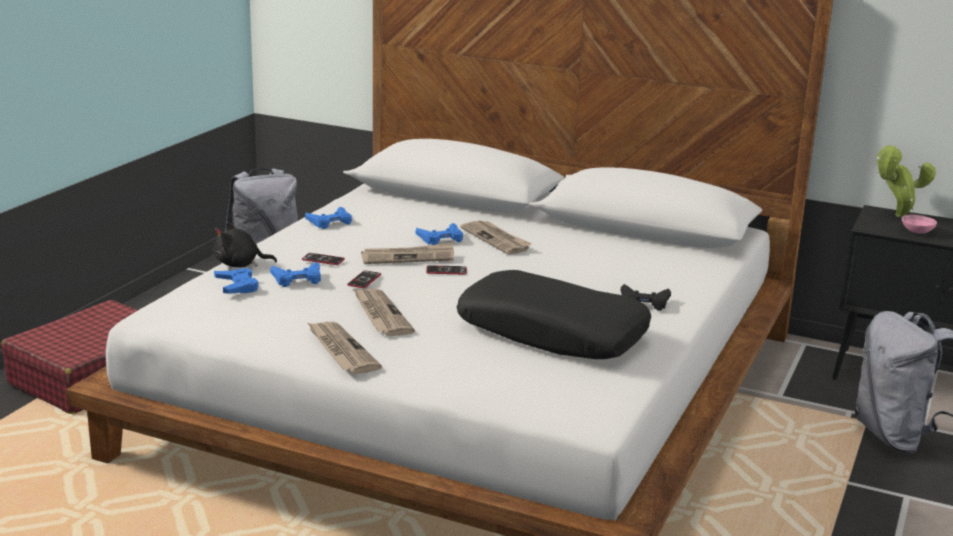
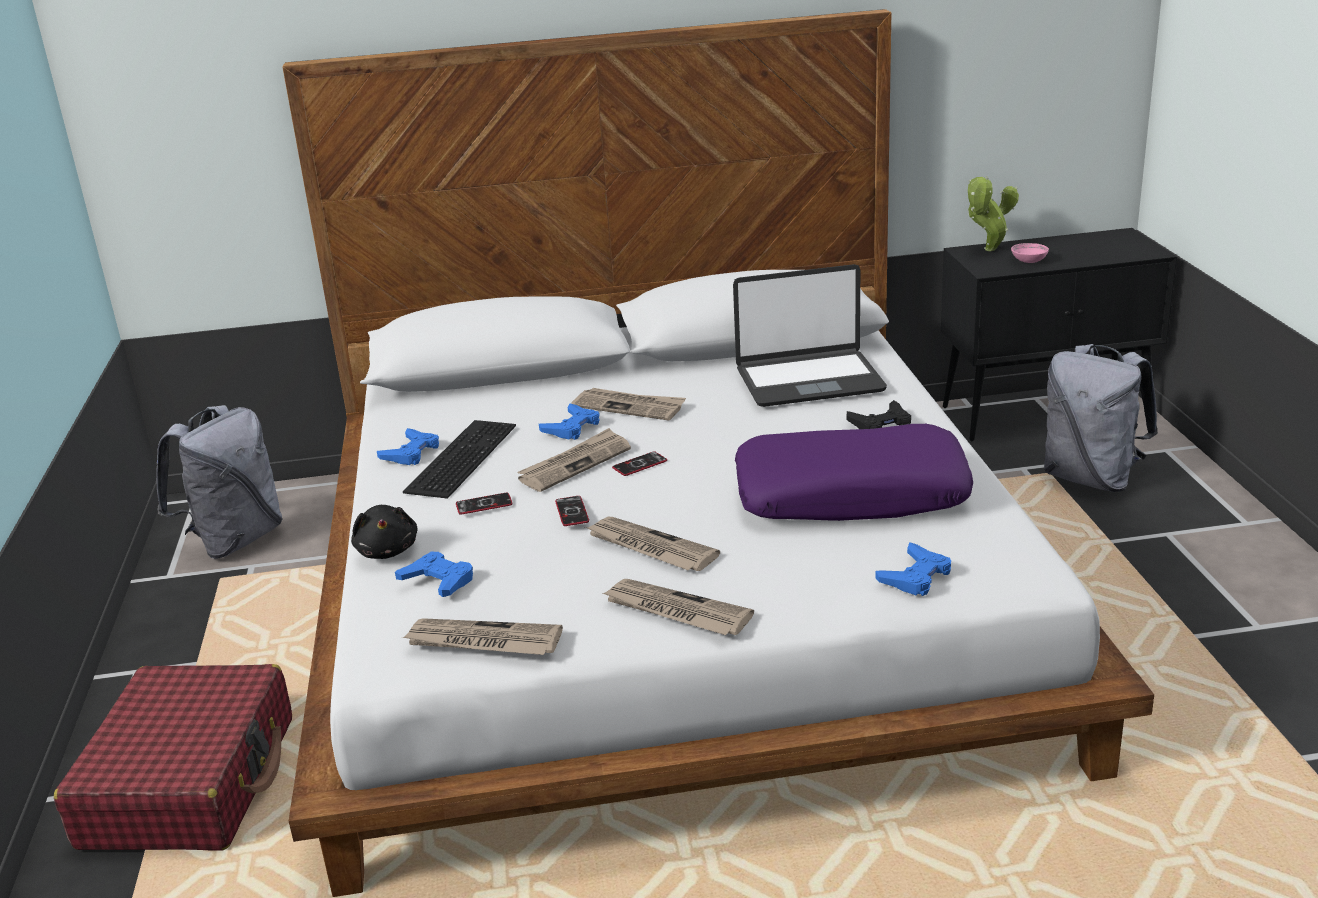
camera: 30 degrees left, 5 degrees up
black plush toy [214,222,277,267] -> black plush toy turned 75 degrees counterclockwise [351,505,417,559]
blue game controller [270,262,321,287] -> blue game controller moved to [876,543,951,596]
black pillow [457,270,651,359] -> purple pillow [735,424,973,521]
none -> newspaper [402,618,563,655]
none -> keyboard [403,420,516,499]
none -> laptop [733,264,887,407]

